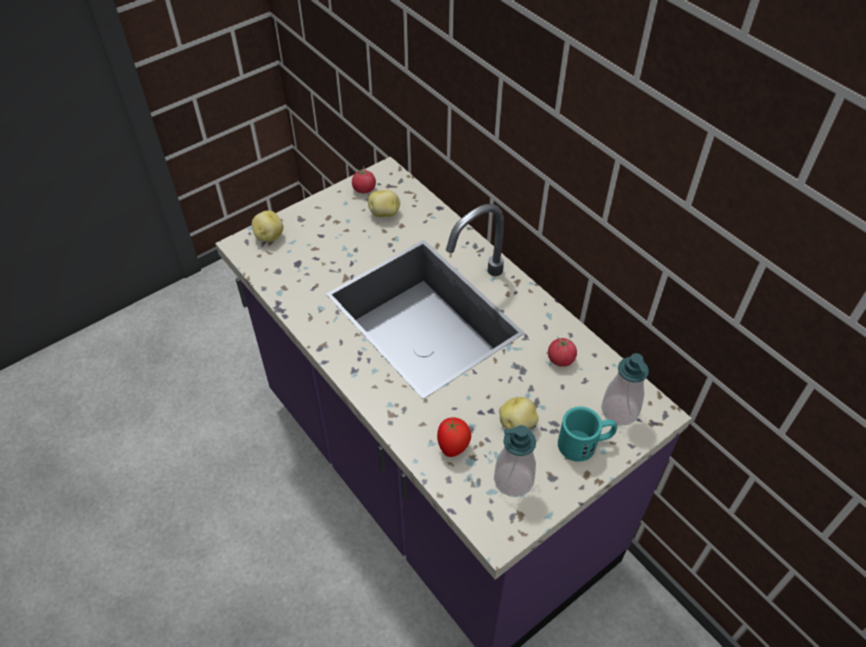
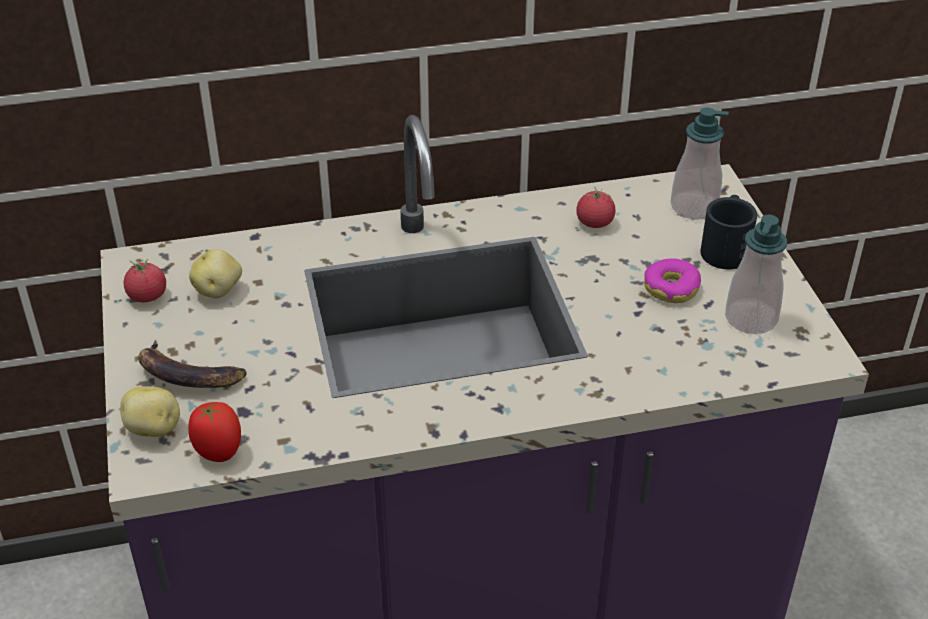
camera: 65 degrees left, 10 degrees down
tomato [437,417,471,457] -> tomato moved to [188,402,241,462]
potato [500,397,539,429] -> donut [644,258,701,303]
turquoise mug [558,407,617,462] -> black mug [700,195,758,269]
none -> banana [138,340,247,388]

